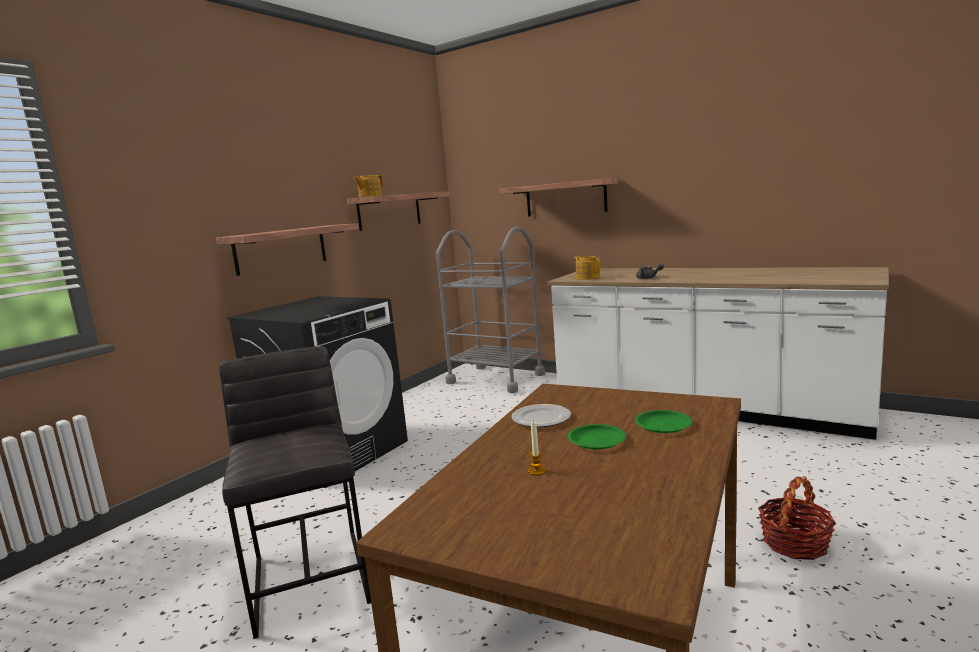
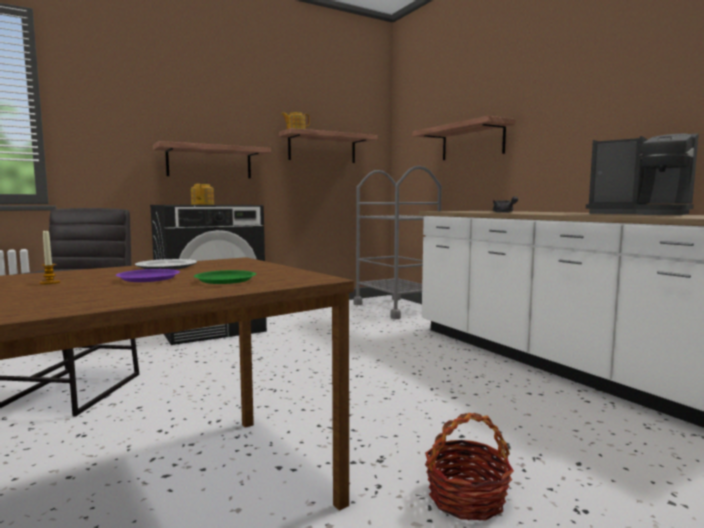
camera: 25 degrees right, 5 degrees down
green plate [568,424,626,449] -> purple plate [116,269,180,282]
teapot [574,256,600,280] -> teapot moved to [191,184,214,205]
none -> coffee machine [586,133,699,215]

